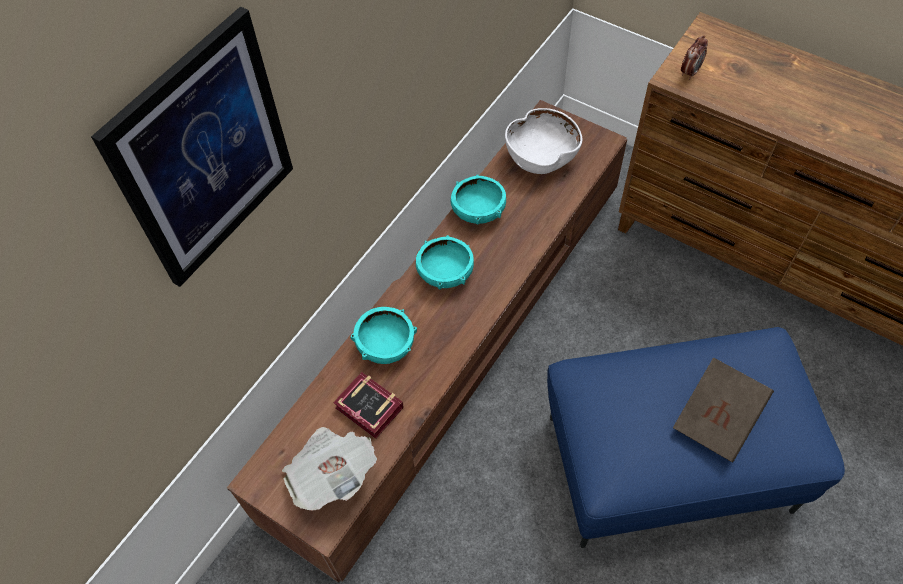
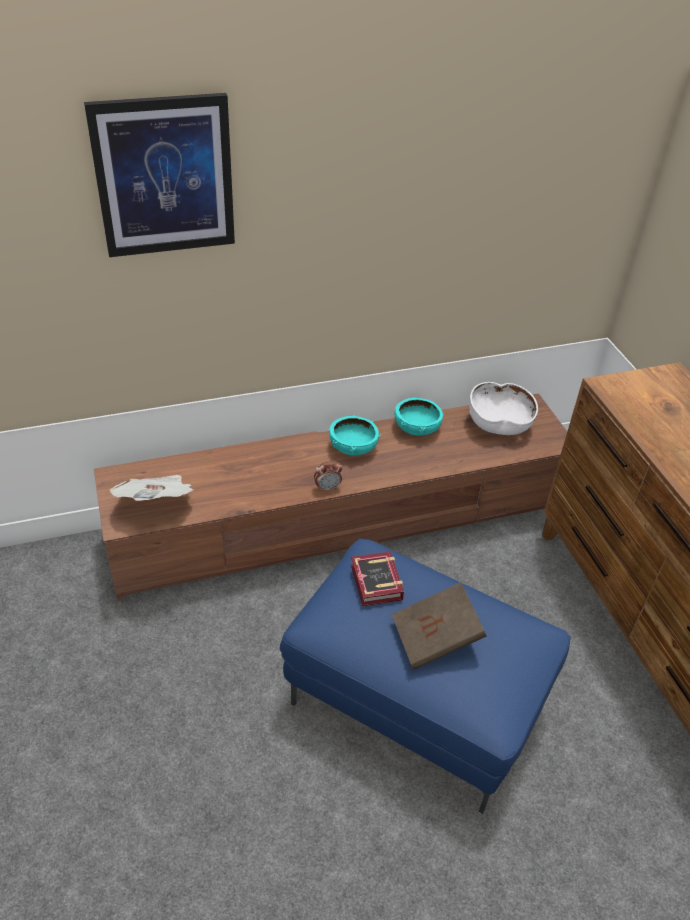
camera: 35 degrees right, 15 degrees down
book [333,372,404,439] -> book moved to [351,551,404,606]
turquoise bowl [350,307,417,364] -> none
alarm clock [681,35,708,80] -> alarm clock moved to [314,461,342,492]

